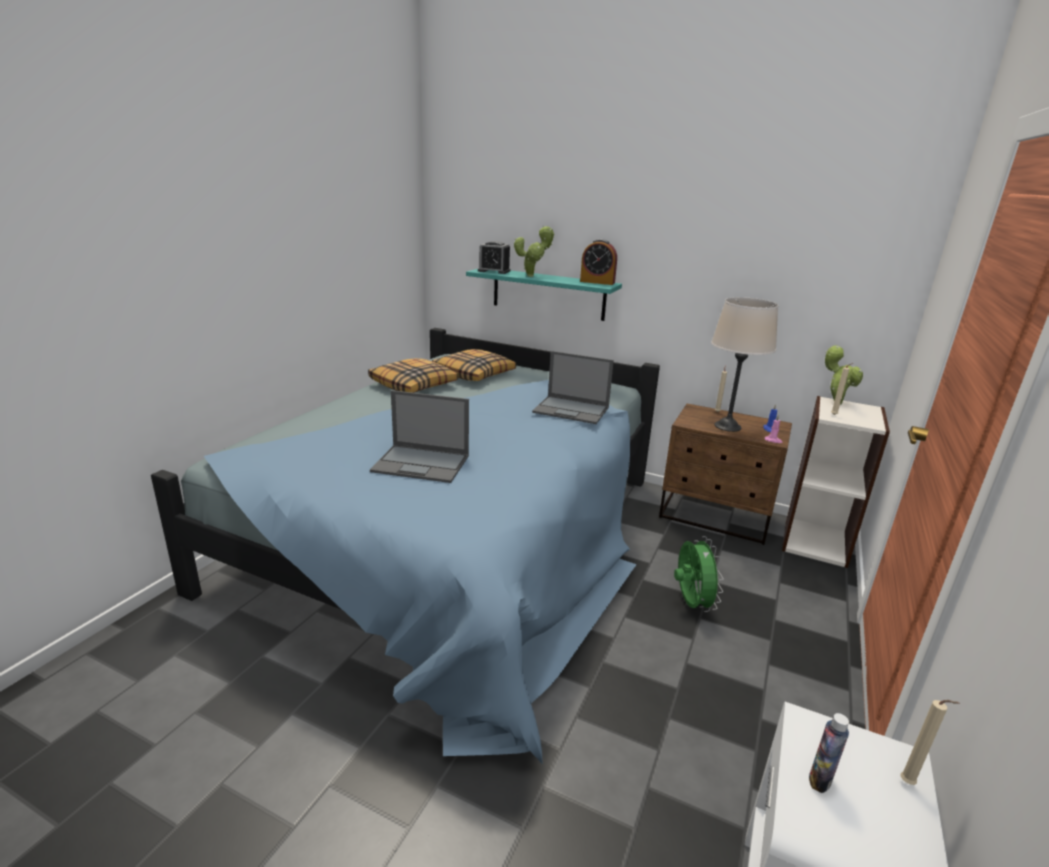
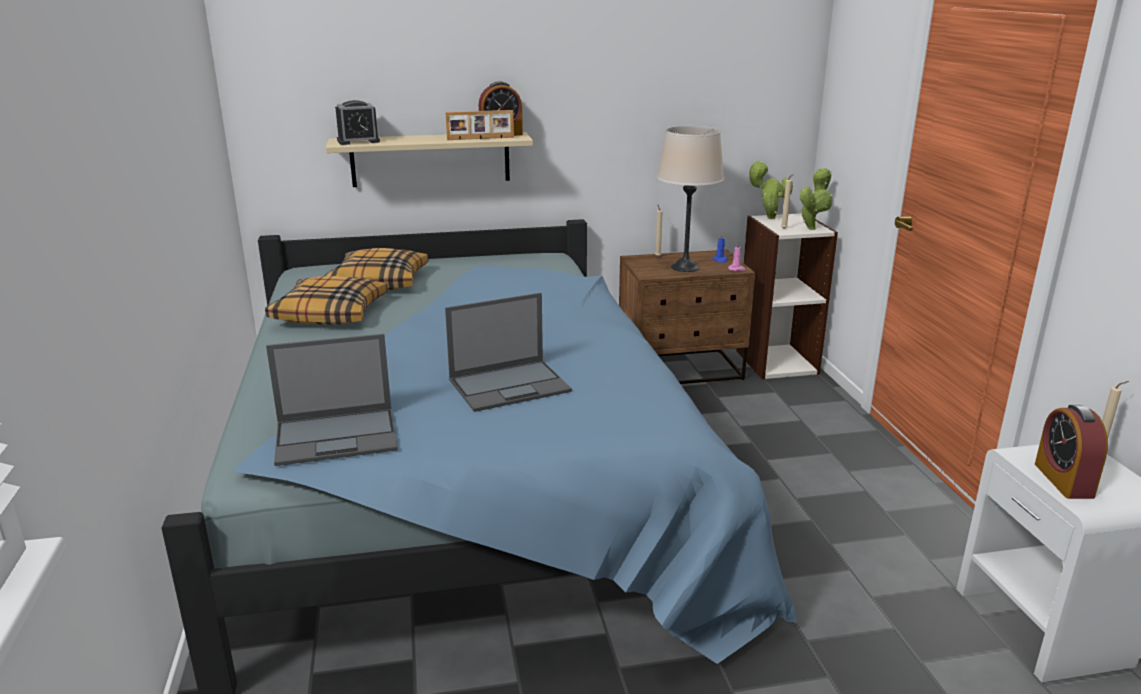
camera: 35 degrees left, 0 degrees up
turquoise shelf [466,269,622,321] -> beige shelf [326,132,533,187]
potted plant [514,225,554,277] -> potted plant moved to [800,168,832,230]
laptop [532,351,614,424] -> laptop moved to [266,334,398,466]
green fan [674,536,724,612] -> none
bottle [809,713,849,793] -> alarm clock [1035,405,1108,499]
none -> picture frame [445,110,514,140]

